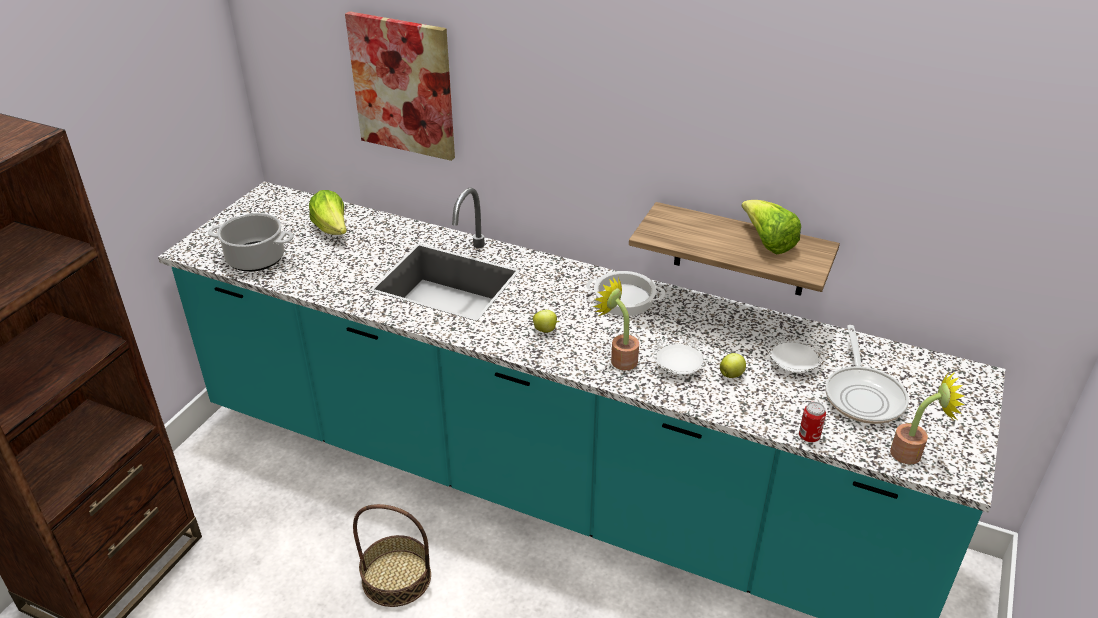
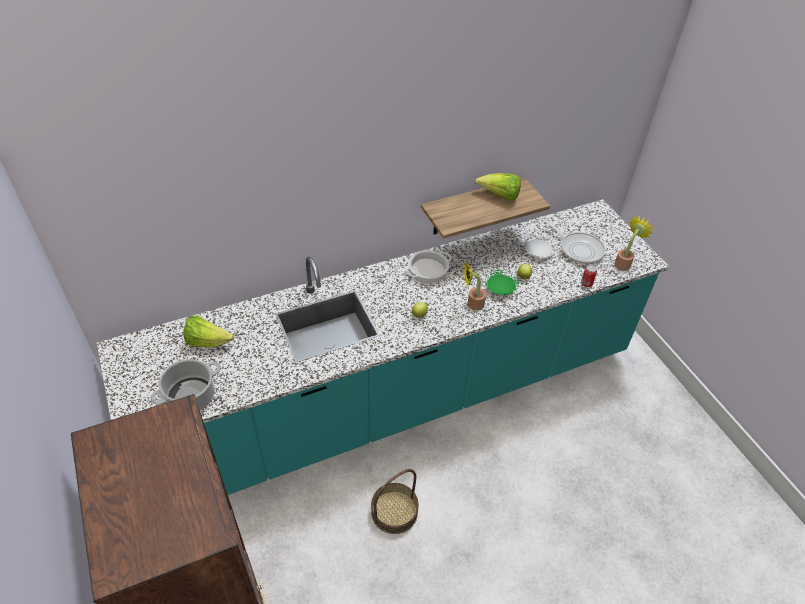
camera: 50 degrees left, 10 degrees up
picture [345,11,455,161] -> none
white plate [653,336,708,374] -> green plate [485,270,519,295]

